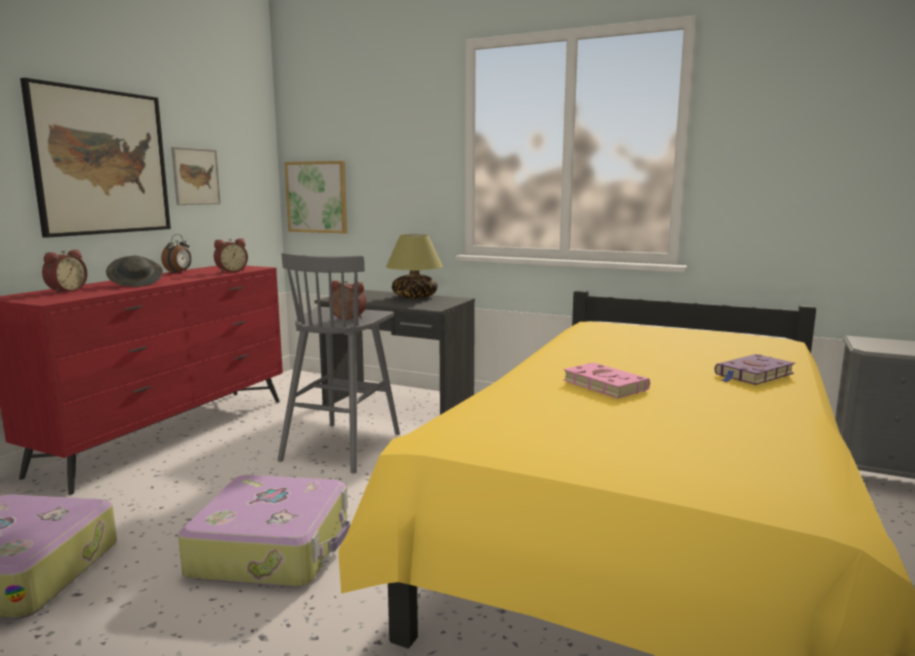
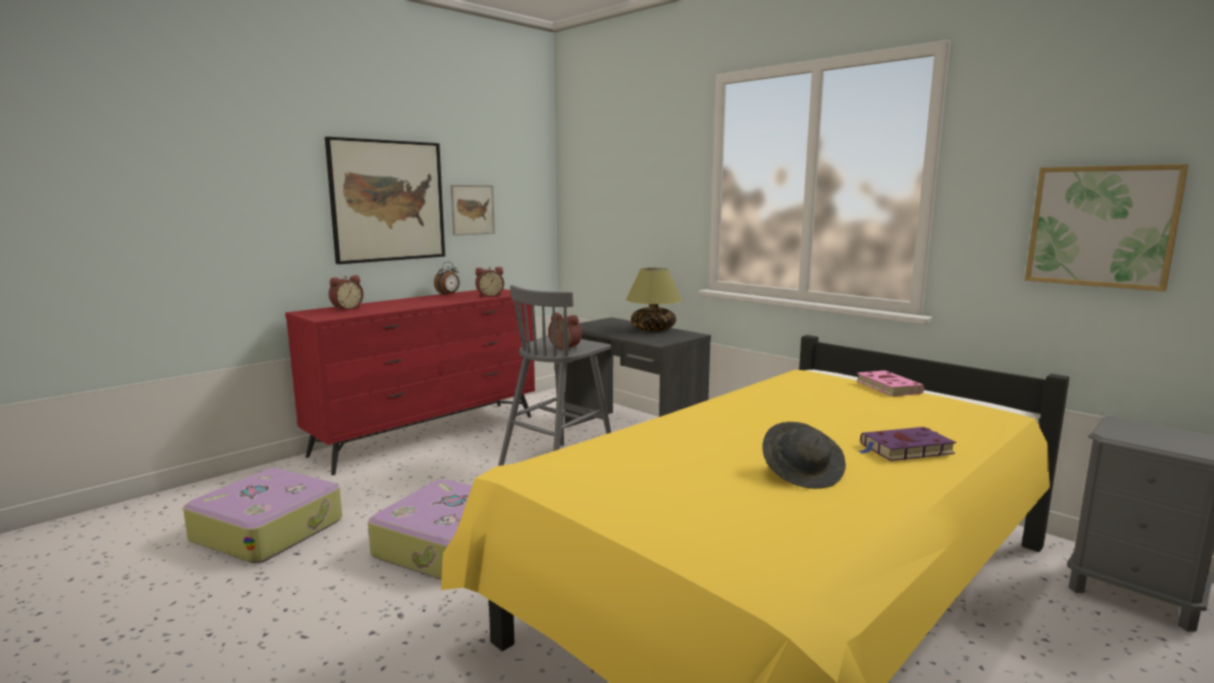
camera: 20 degrees right, 0 degrees up
grey hat [106,255,163,287] -> grey hat moved to [762,422,846,489]
picture [284,161,347,234] -> picture moved to [1025,164,1189,292]
pink book [563,362,650,399] -> pink book moved to [856,370,925,397]

